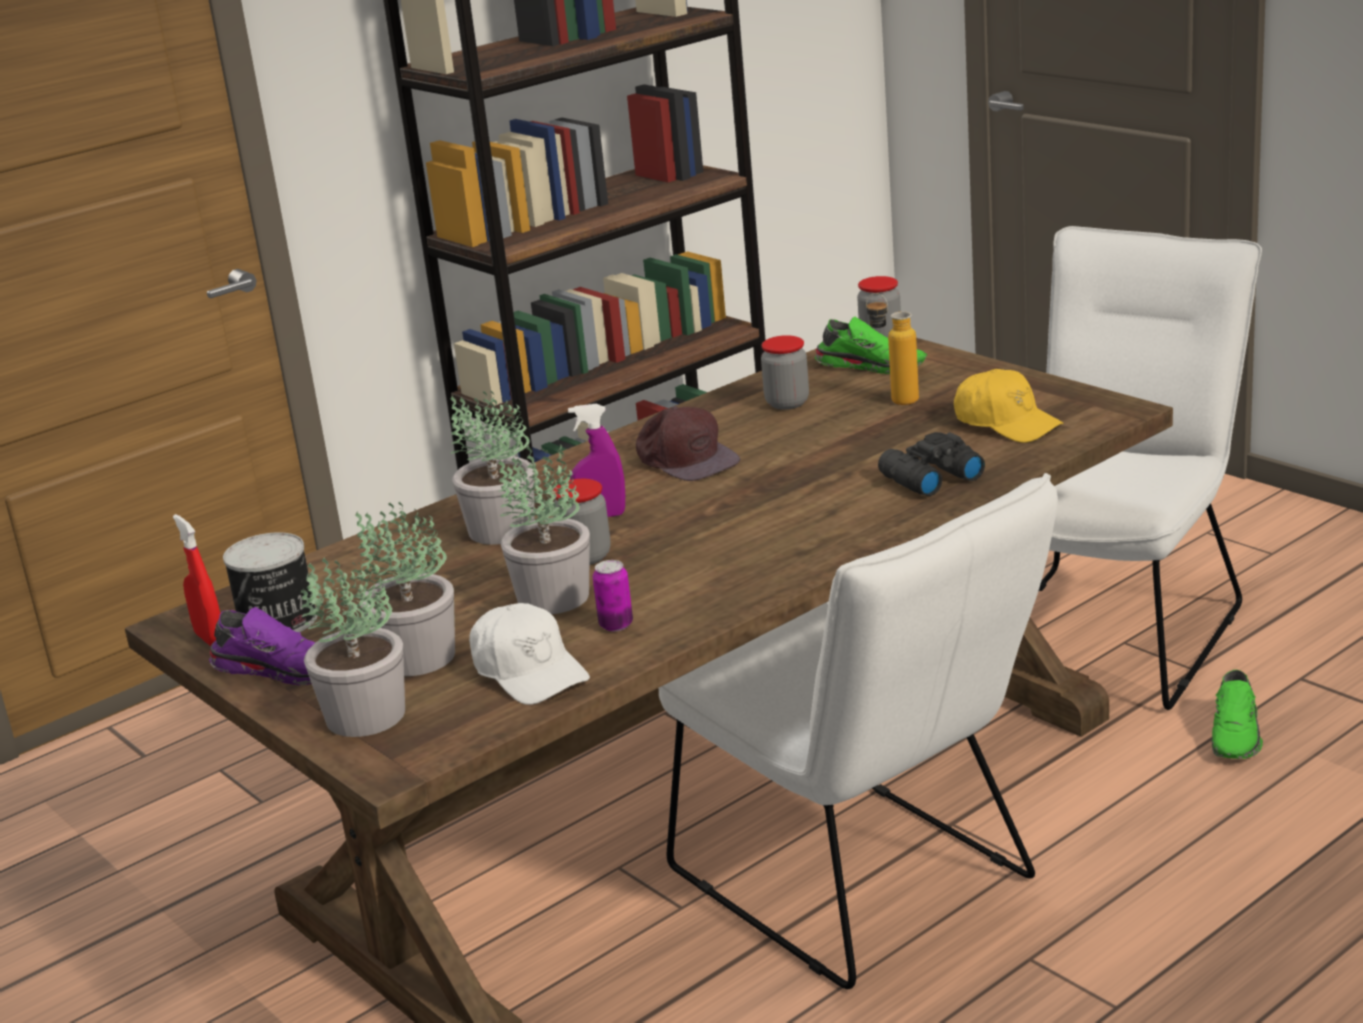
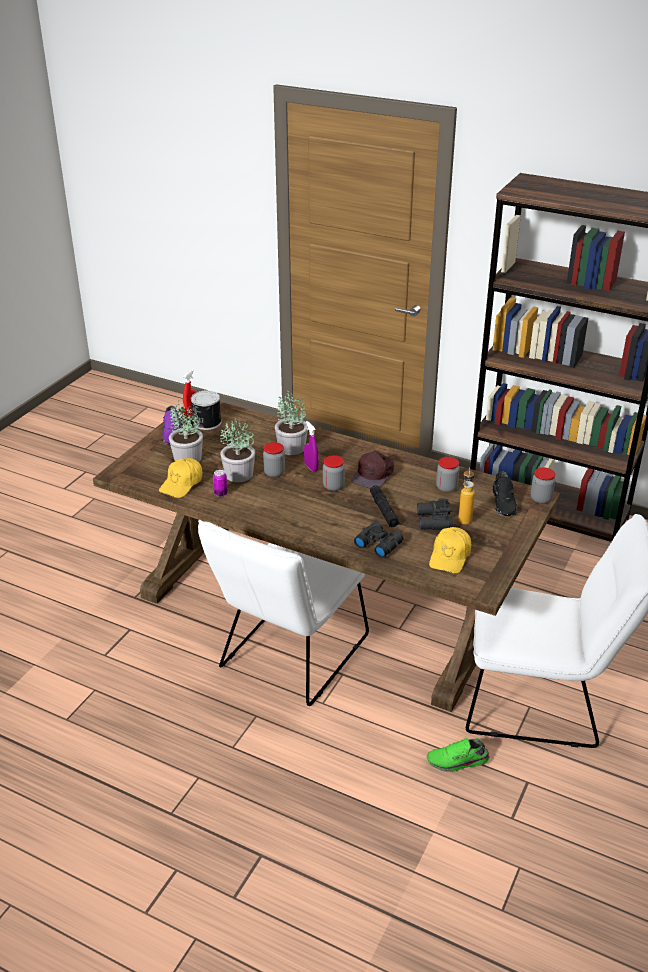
camera: 65 degrees right, 10 degrees up
potted plant [301,558,405,737] -> none
white cap [469,603,590,705] -> yellow cap [159,458,202,498]
green shoe [815,317,927,374] -> black shoe [492,471,518,516]
none -> jar [323,455,345,491]
none -> black flashlight [370,485,400,527]
none -> black binoculars [417,499,453,530]

